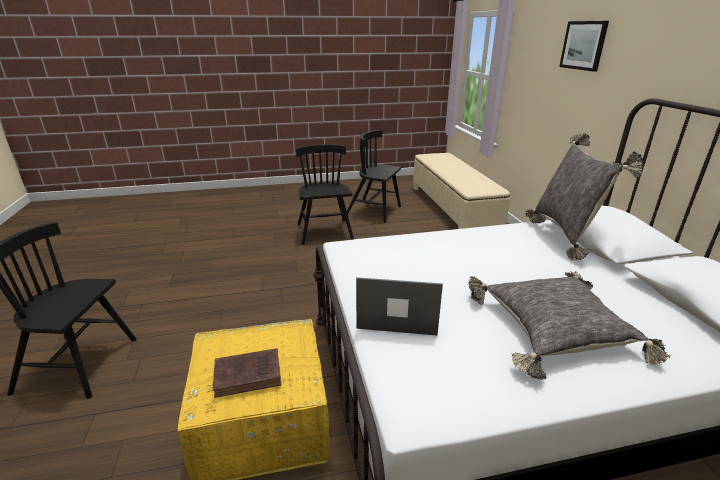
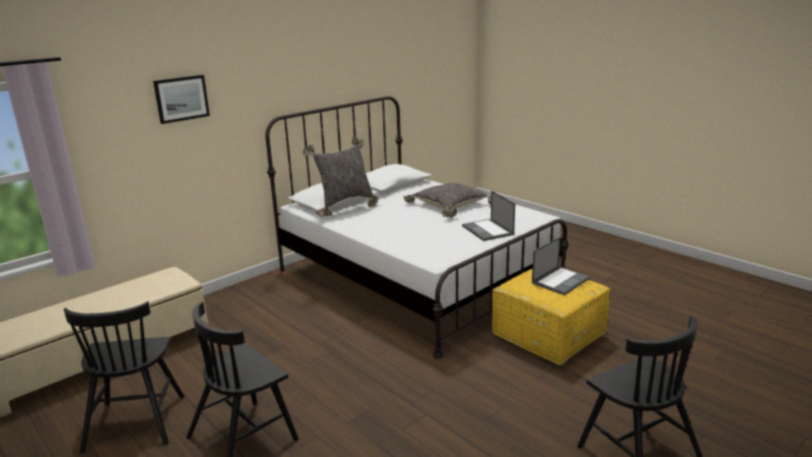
camera: 120 degrees left, 5 degrees down
brown book [213,348,282,398] -> laptop [532,237,590,295]

